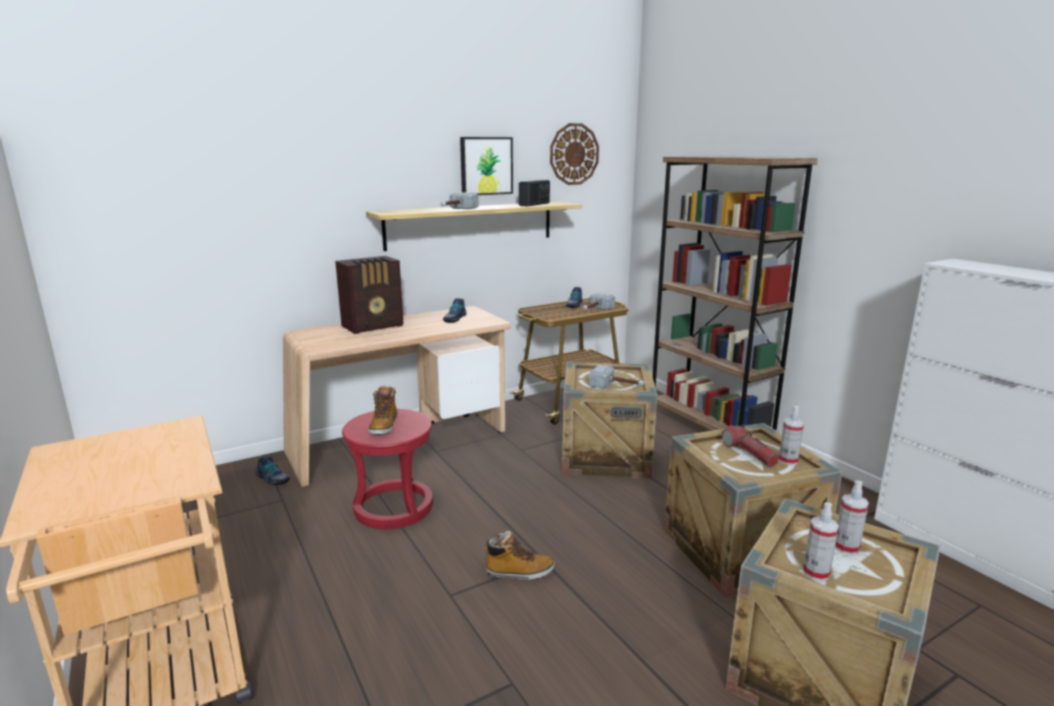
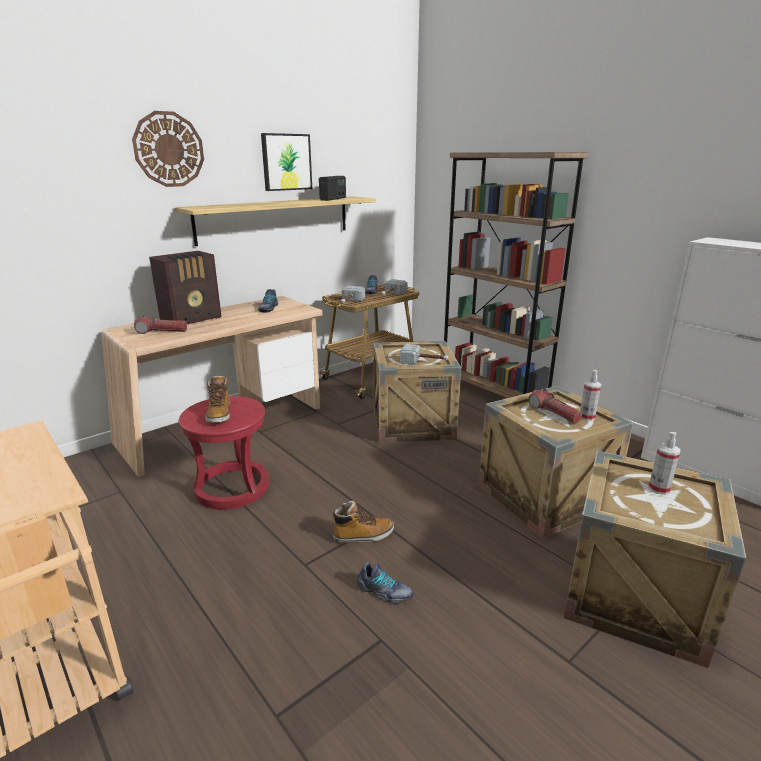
camera: 10 degrees left, 5 degrees up
shoe [256,456,290,485] -> shoe moved to [357,562,414,603]
hammer [441,192,479,209] -> hammer moved to [341,286,365,303]
wall clock [550,123,599,185] -> wall clock moved to [132,111,204,187]
spray bottle [803,502,839,581] -> none
none -> flashlight [134,316,187,334]

